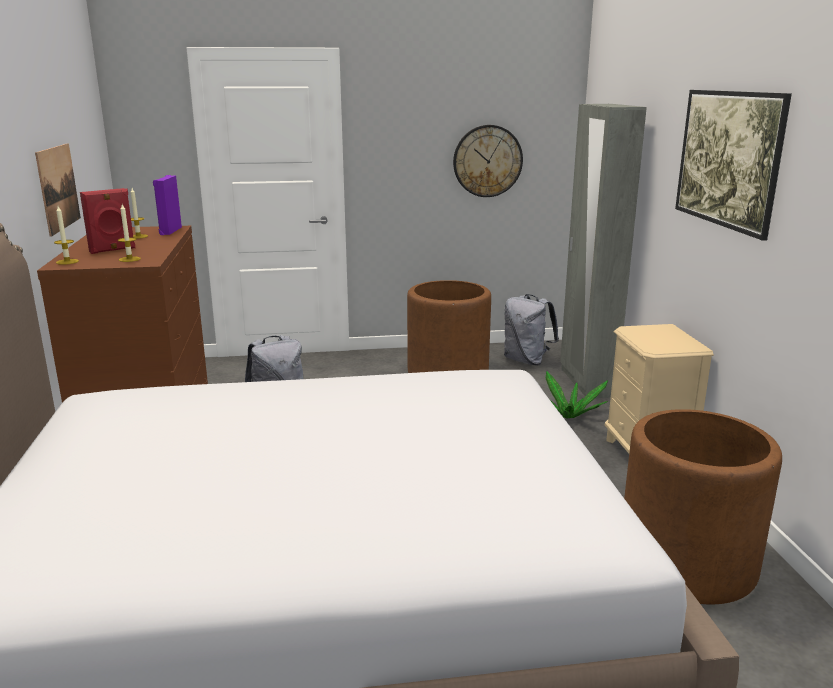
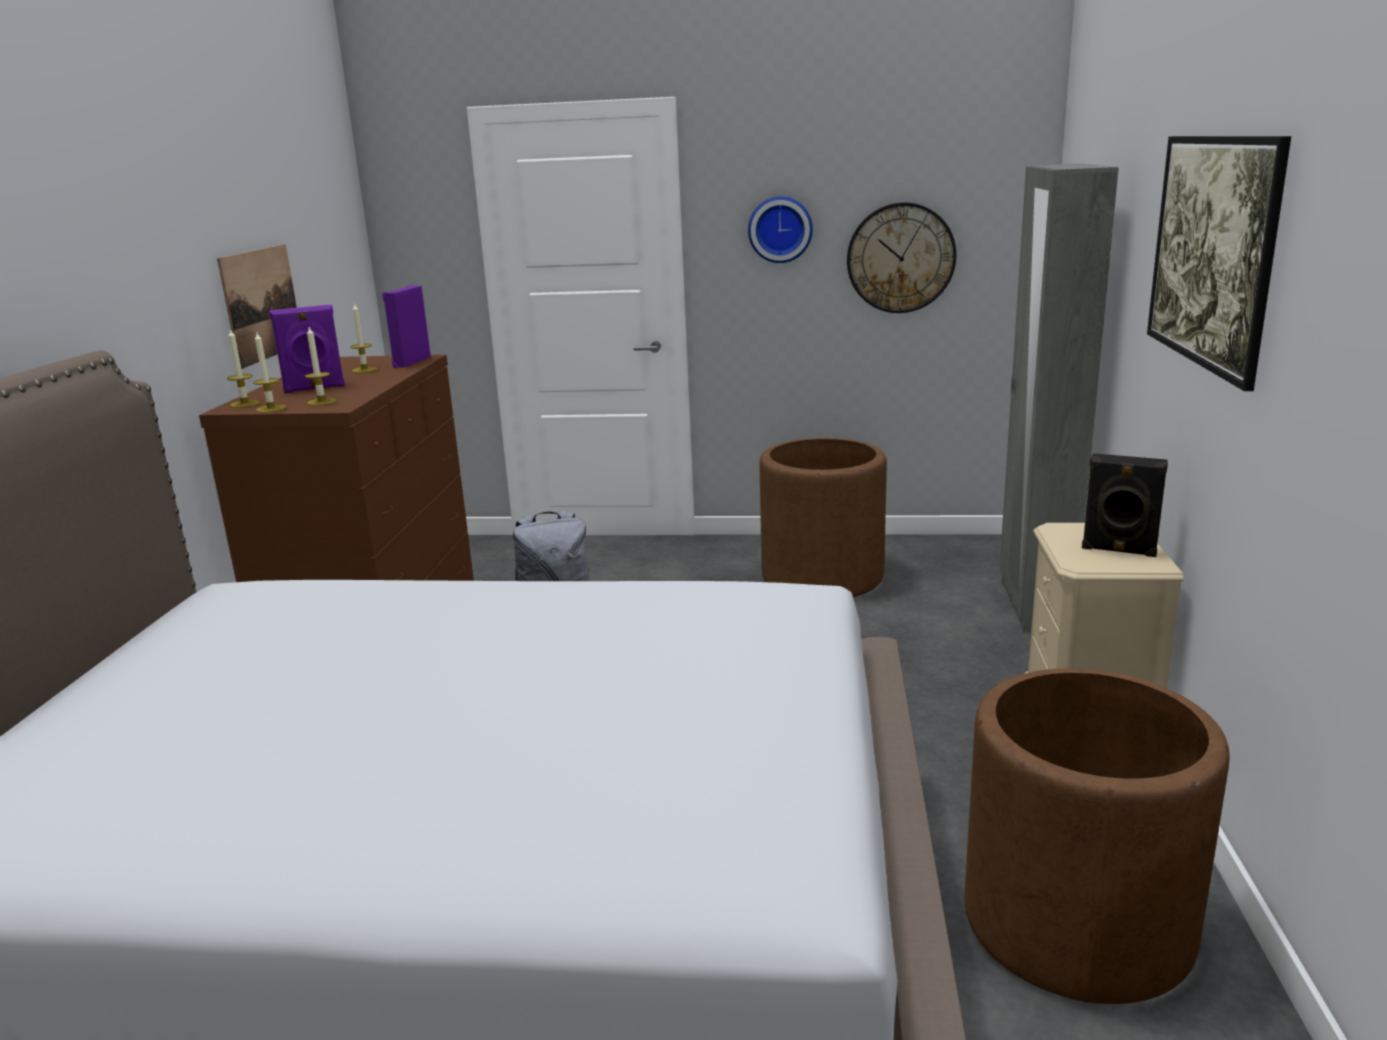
camera: 15 degrees right, 0 degrees up
red speaker [80,188,136,254] -> purple speaker [269,305,345,393]
grey backpack [504,294,559,366] -> none
potted plant [546,371,608,418] -> none
none -> candle [253,333,286,412]
none -> wall clock [748,196,813,263]
none -> black speaker [1082,453,1168,557]

